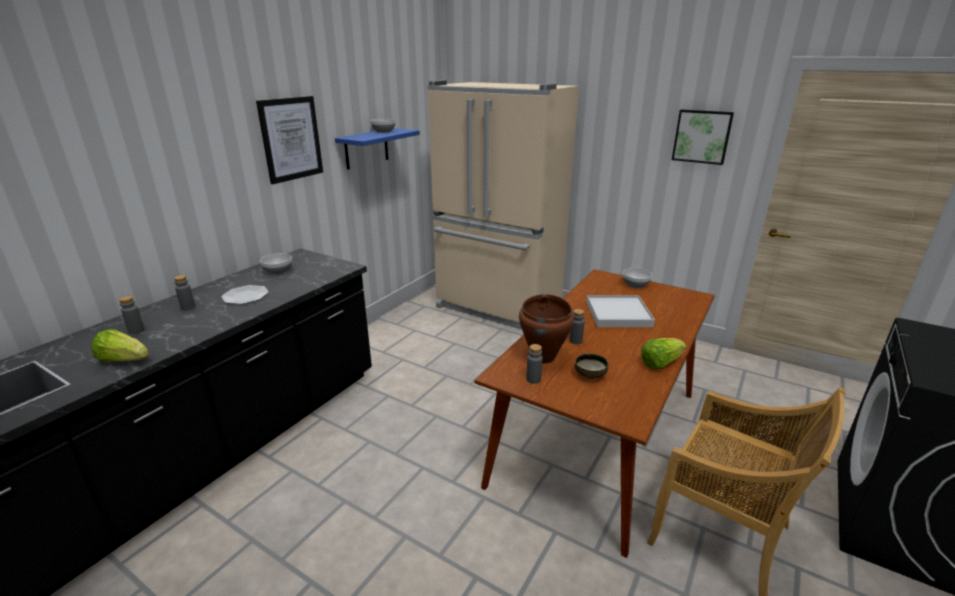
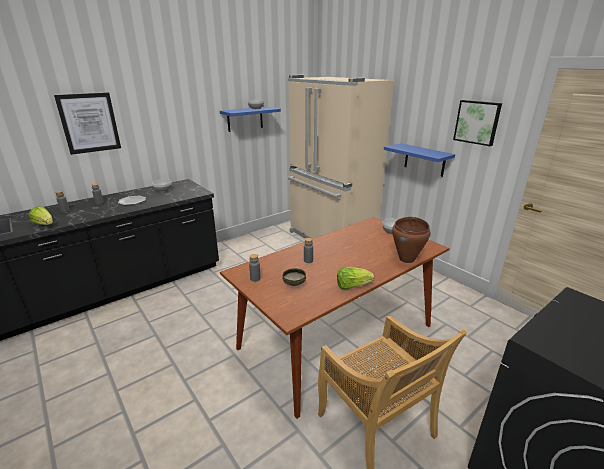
camera: 20 degrees right, 0 degrees up
picture [256,96,323,184] -> picture moved to [54,92,121,155]
brown cooking pot [519,294,574,363] -> brown cooking pot moved to [392,217,431,263]
white tray [586,295,655,327] -> none
none -> blue shelf [384,143,455,177]

